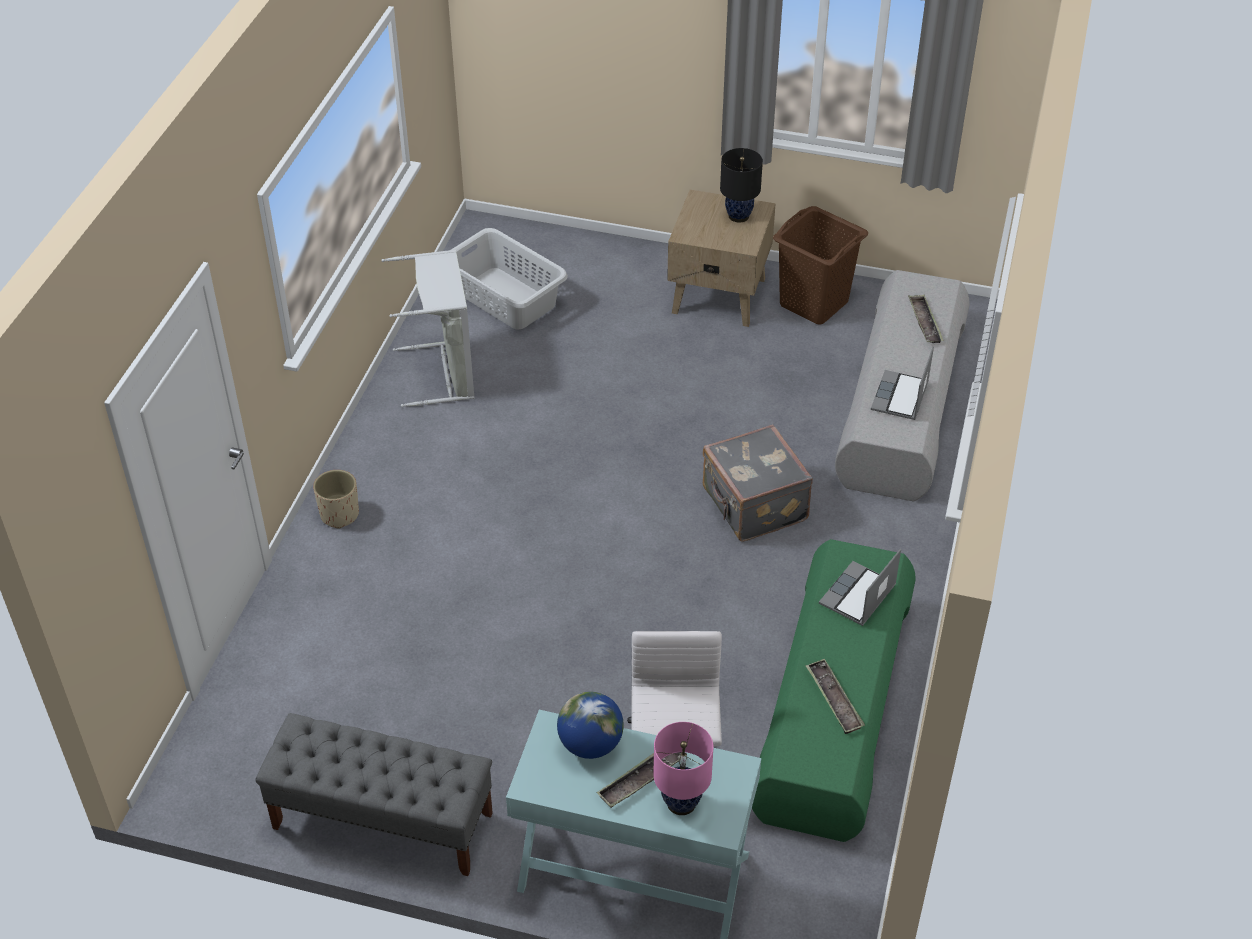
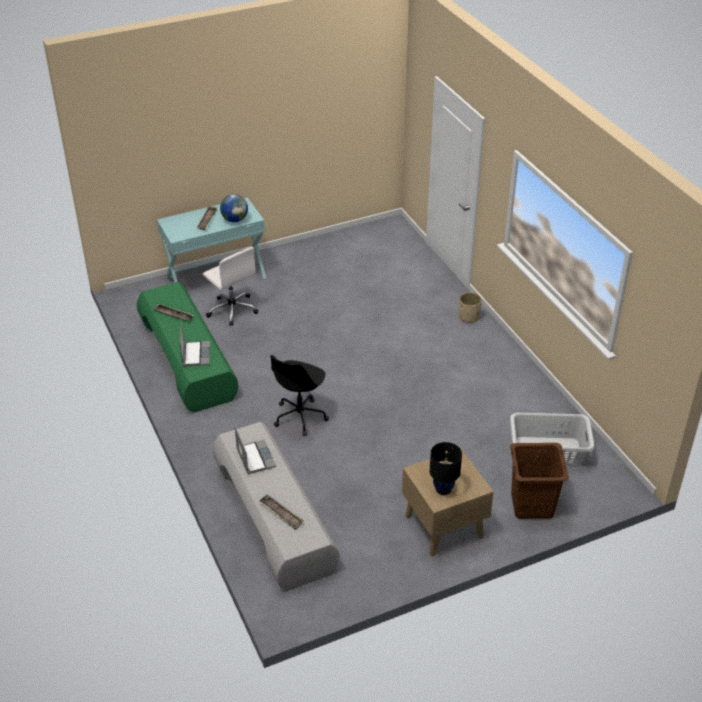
camera: 140 degrees right, 5 degrees down
grey bench [255,713,493,876] -> none
grey laundry basket [382,250,474,407] -> none
pink table lamp [653,722,713,815] -> none
grey suitcase [703,424,813,541] -> black office chair [270,355,329,436]
brown laundry basket [773,206,868,325] -> brown laundry basket moved to [510,443,569,519]

